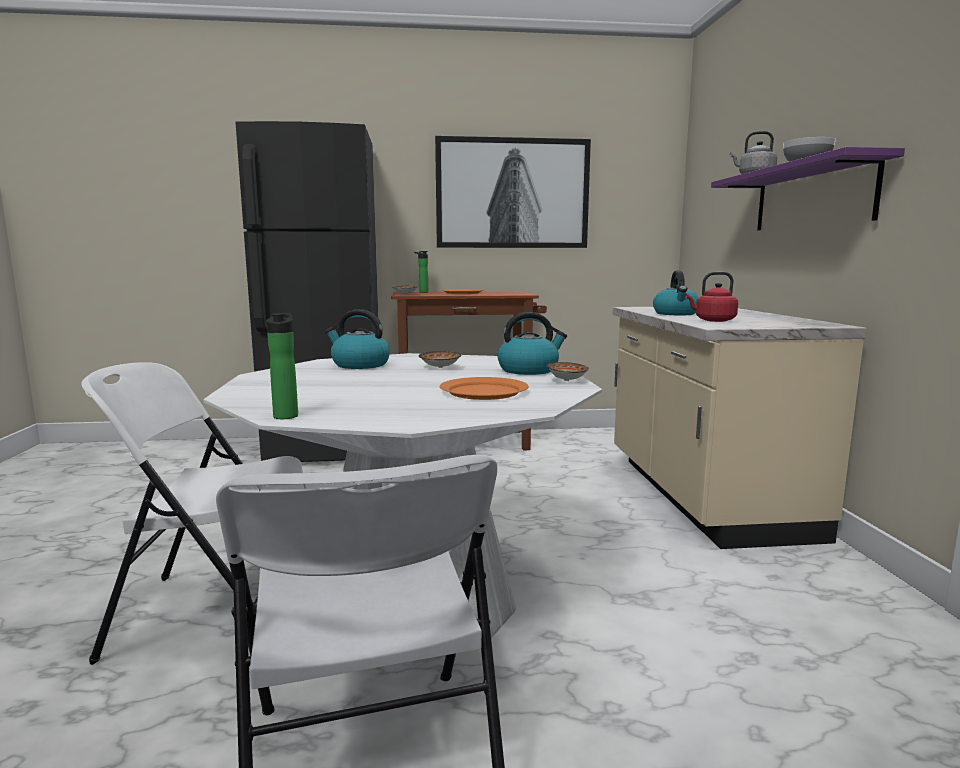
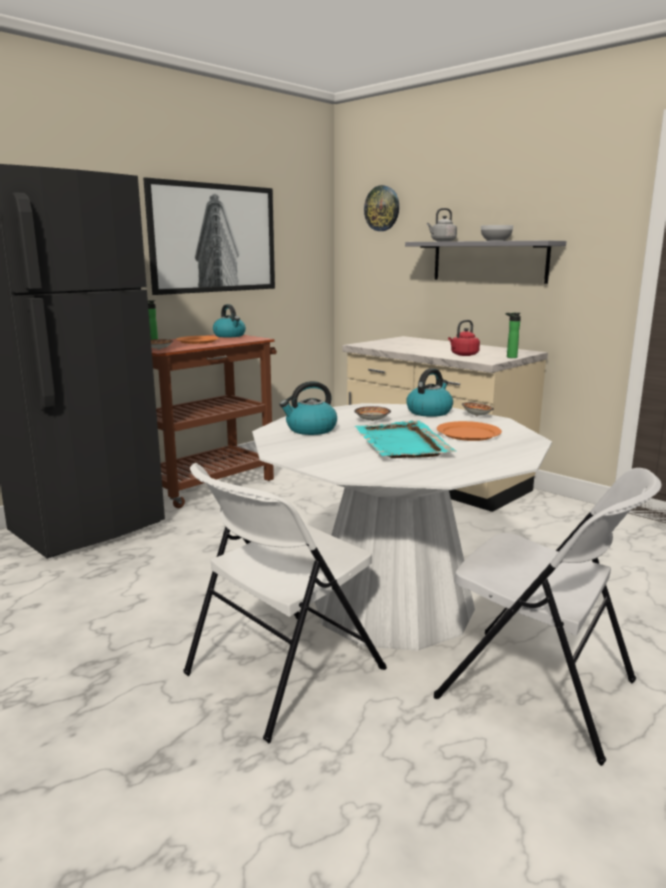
camera: 40 degrees left, 5 degrees up
bottle [267,313,298,419] -> bottle moved to [506,312,521,358]
kettle [653,270,699,315] -> kettle moved to [213,304,246,338]
purple shelf [711,147,905,230] -> grey shelf [405,240,566,284]
none -> turquoise tray [354,421,456,458]
none -> wall clock [364,185,399,231]

